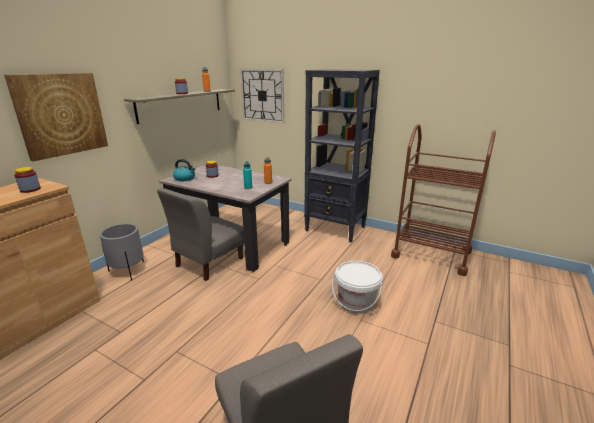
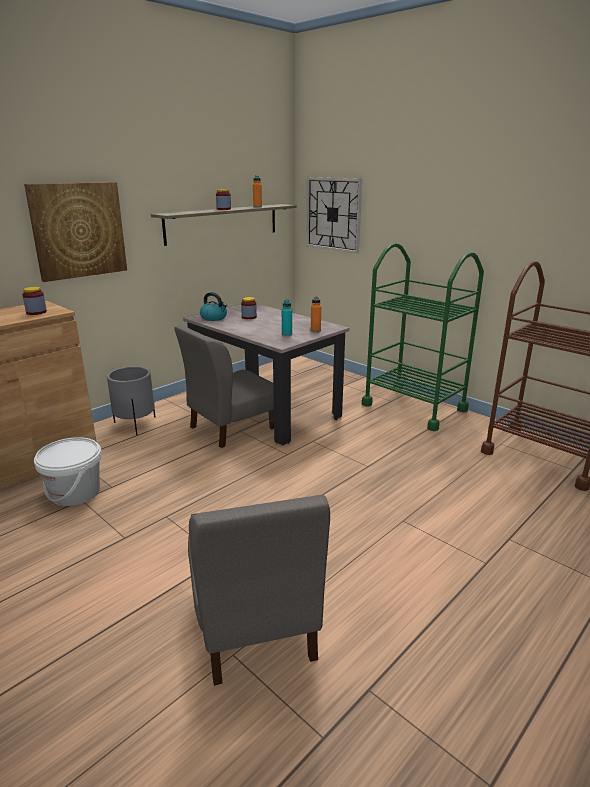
camera: 15 degrees right, 0 degrees up
black bookcase [304,69,380,242] -> green cart [362,243,484,431]
white bucket [332,261,383,314] -> white bucket moved to [34,437,102,506]

